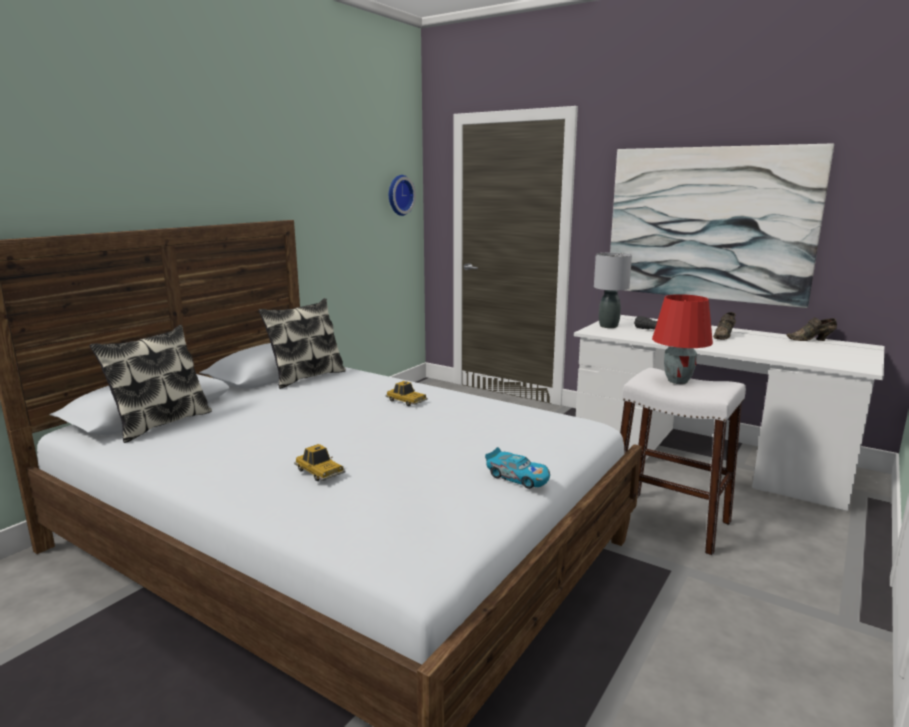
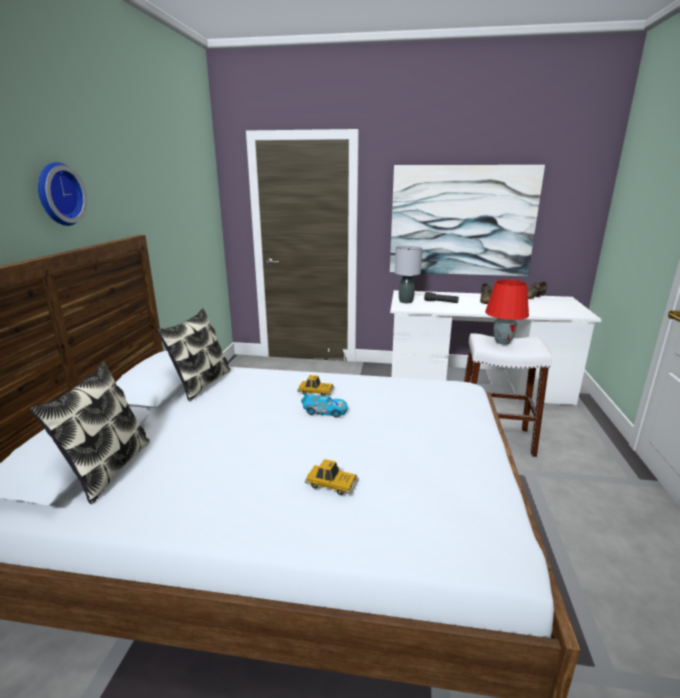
camera: 25 degrees left, 5 degrees up
wall clock [389,175,416,216] -> wall clock moved to [38,162,87,226]
toy car [485,447,550,489] -> toy car moved to [301,393,348,417]

